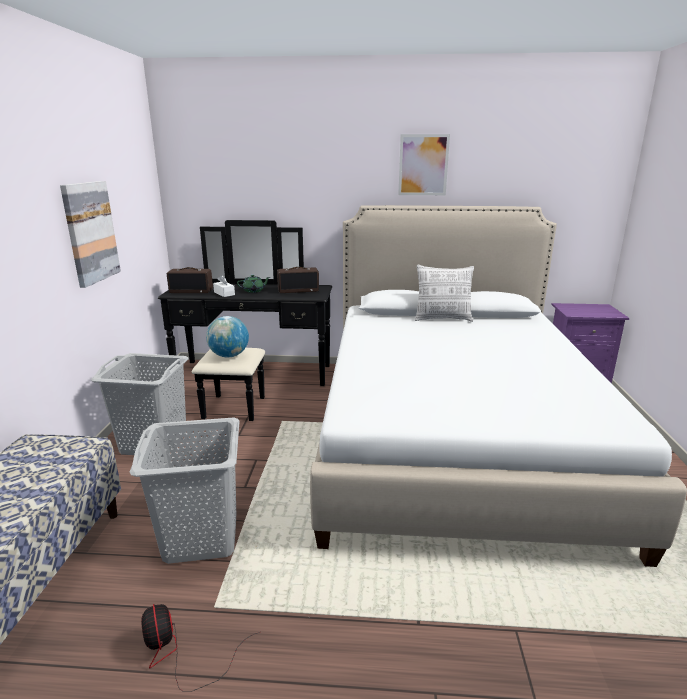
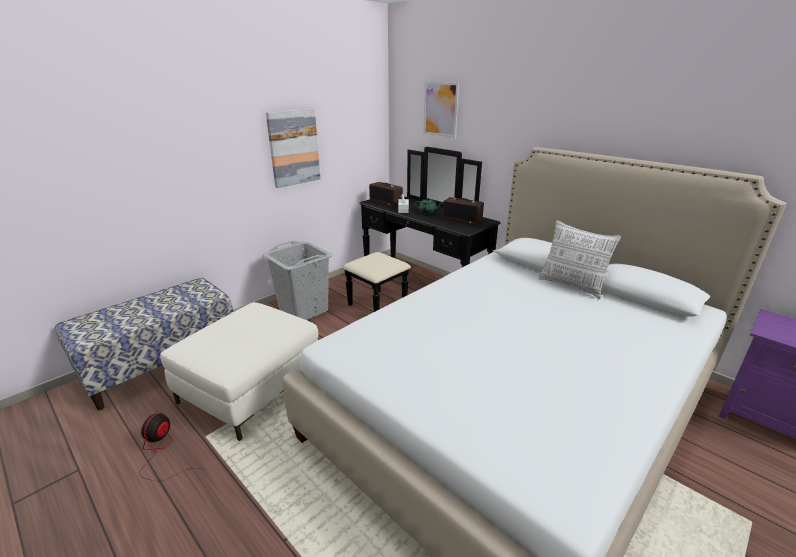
camera: 40 degrees right, 5 degrees up
grey laundry basket [130,418,240,564] -> white ottoman [160,302,318,441]
globe [206,316,249,357] -> none
picture [398,134,450,195] -> picture moved to [423,82,459,138]

